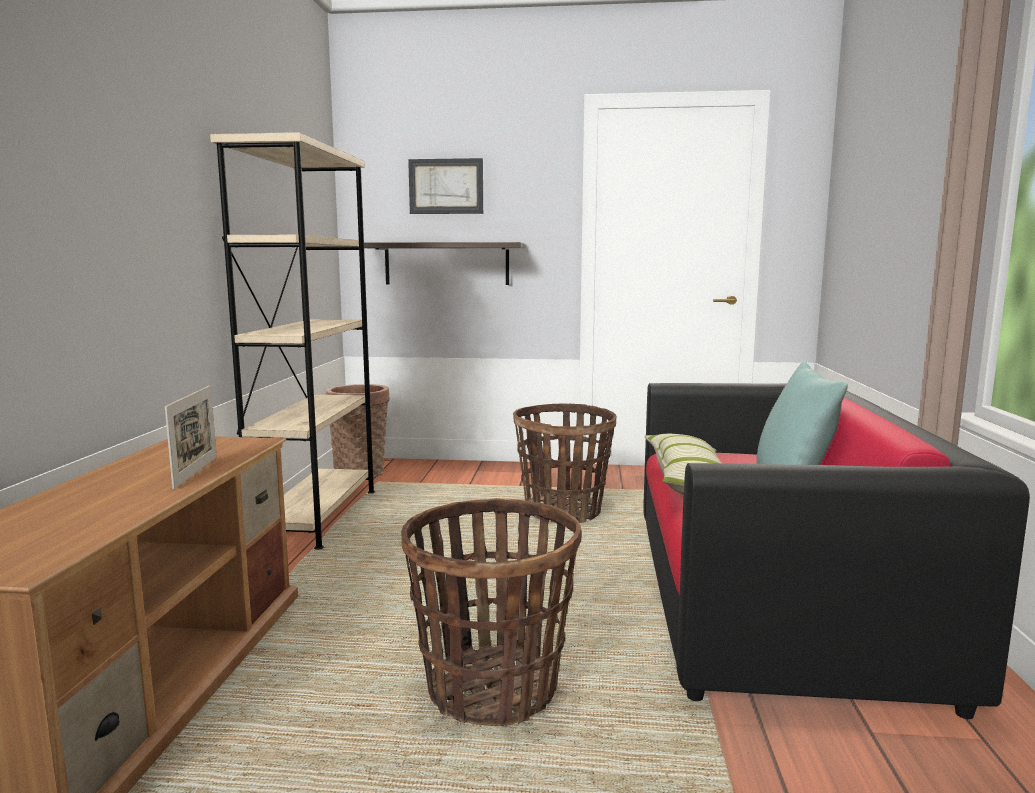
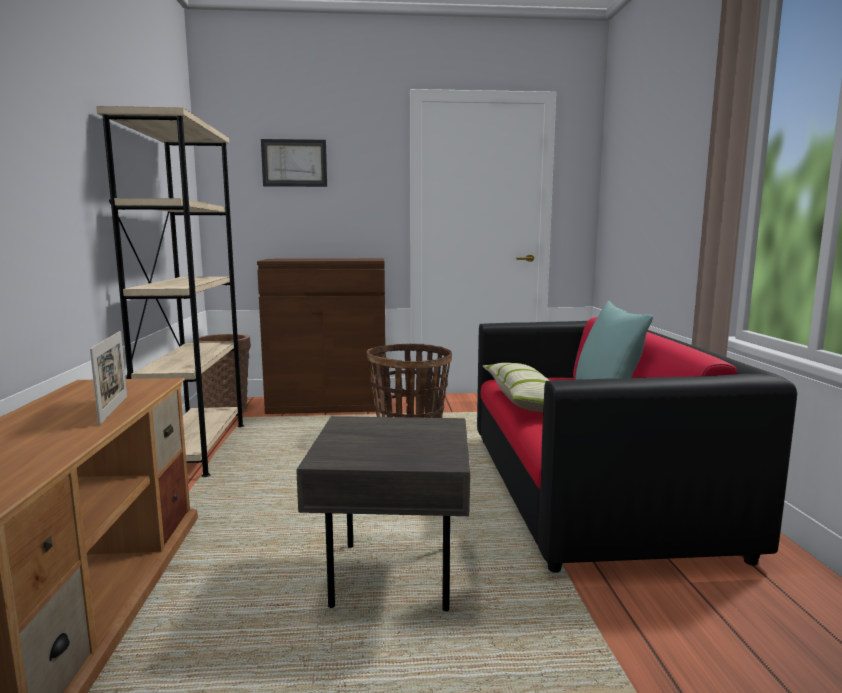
camera: 10 degrees left, 0 degrees up
shelf [364,242,525,285] -> none
basket [401,498,582,726] -> grey side table [296,416,470,611]
none -> brown cabinet [257,258,386,414]

